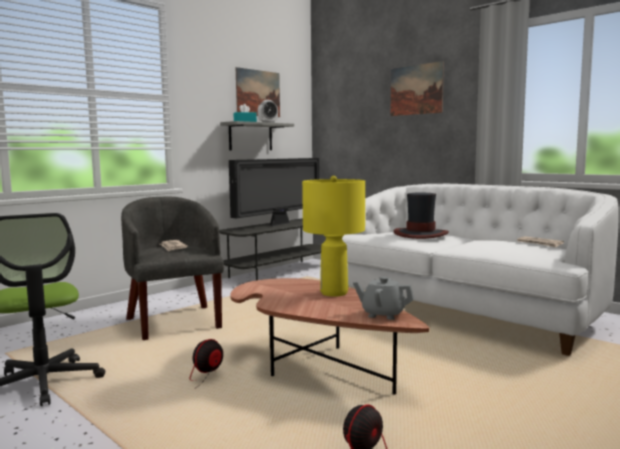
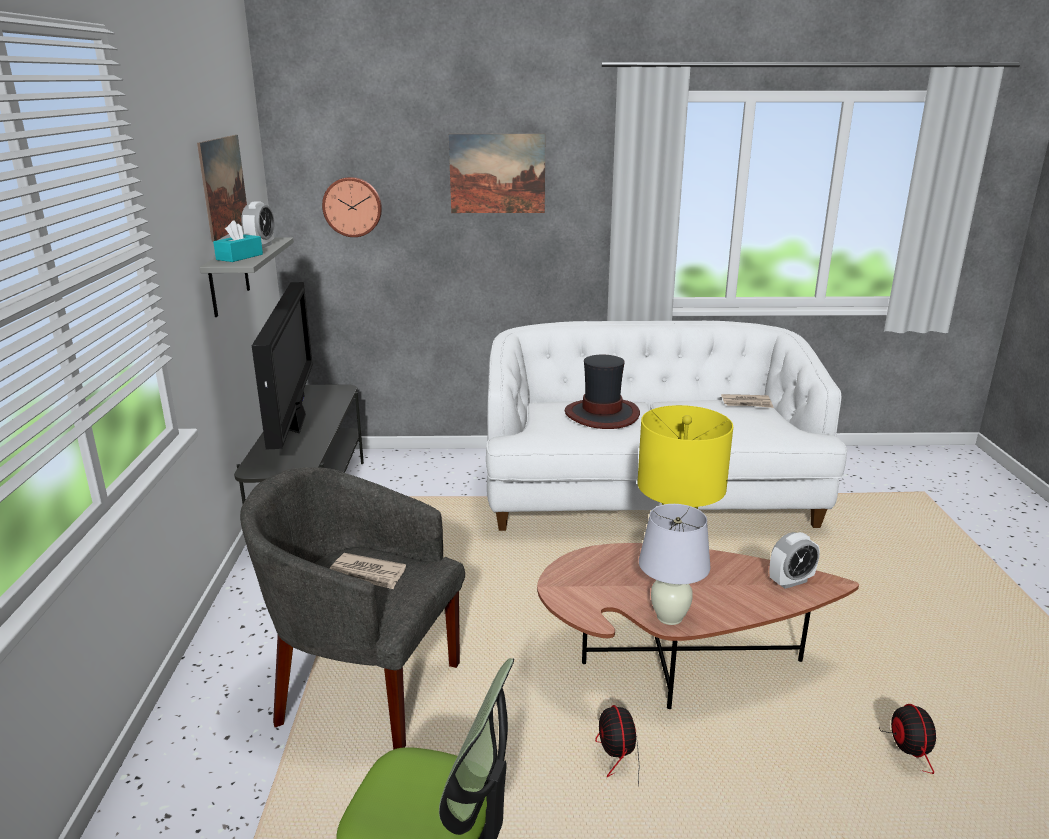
camera: 45 degrees left, 15 degrees up
grey teapot [353,277,414,320] -> alarm clock [769,532,820,589]
none -> wall clock [322,177,382,237]
none -> white table lamp [639,504,711,625]

